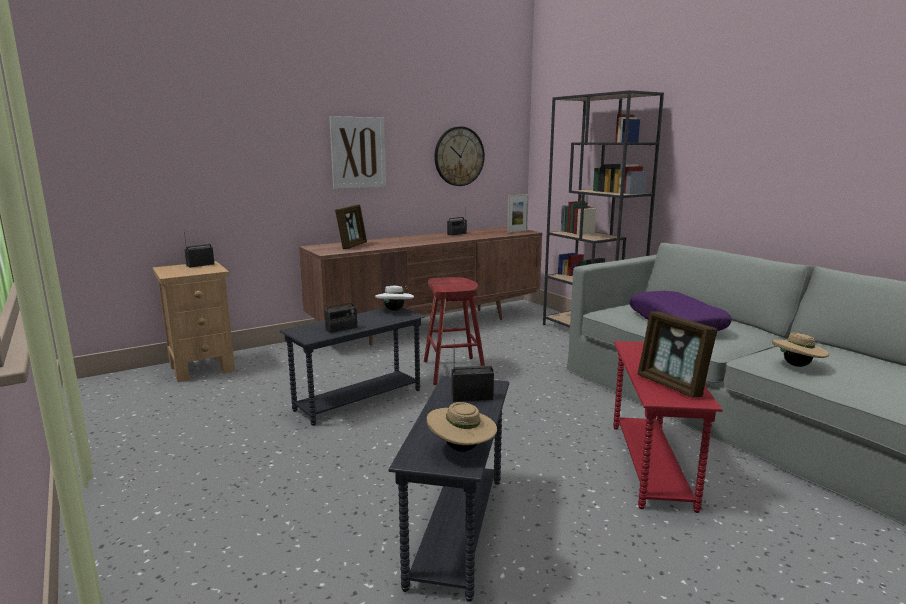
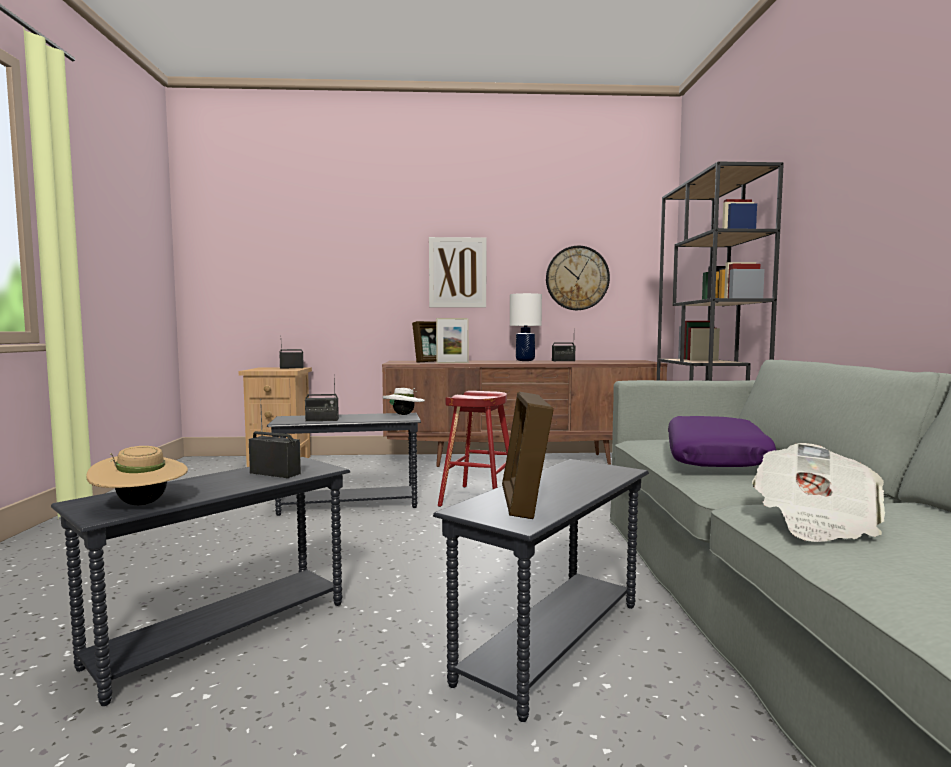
camera: 30 degrees right, 10 degrees down
picture frame [507,194,529,233] -> picture frame moved to [436,318,469,363]
red side table [613,341,722,513] -> grey side table [433,459,649,722]
beige hat [772,333,829,367] -> newspaper [752,443,885,542]
none -> white table lamp [510,293,542,361]

